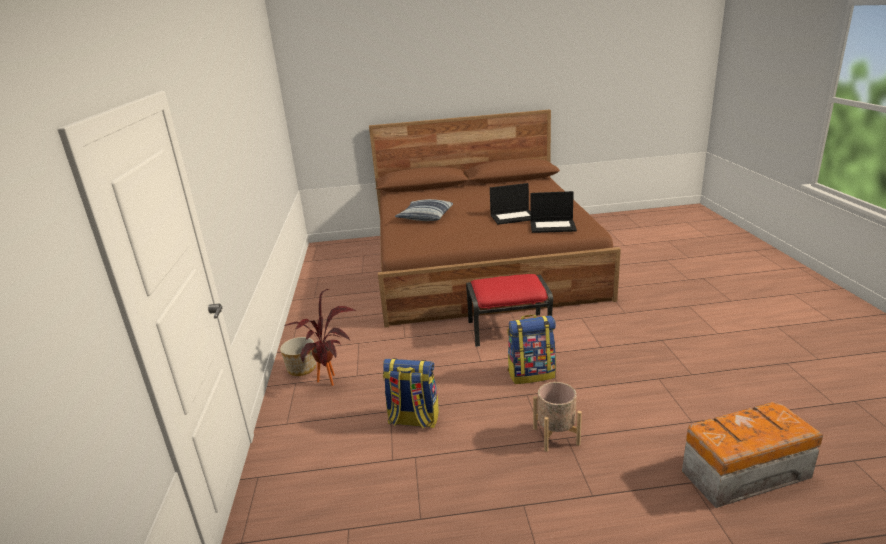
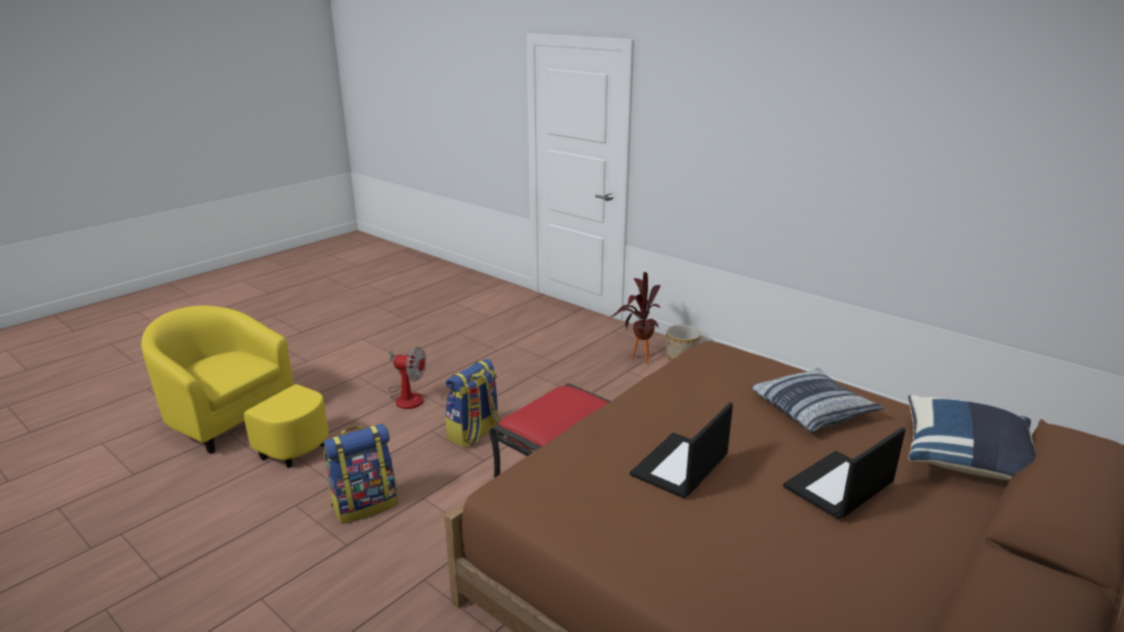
camera: 135 degrees right, 0 degrees up
backpack [383,358,439,429] -> backpack moved to [324,424,398,524]
laptop [530,191,577,233] -> laptop moved to [783,427,906,519]
beige planter [533,382,582,452] -> fan [389,347,426,409]
storage box [682,402,823,508] -> yellow armchair [141,305,329,468]
none -> blue pillow [907,395,1036,480]

